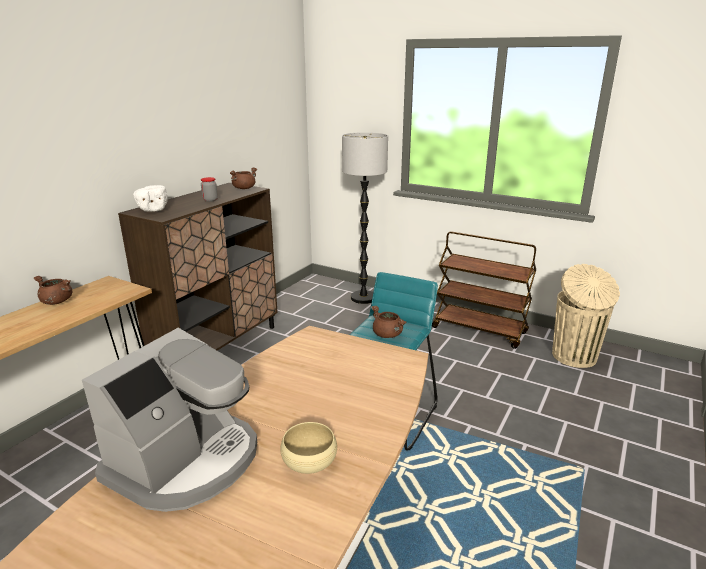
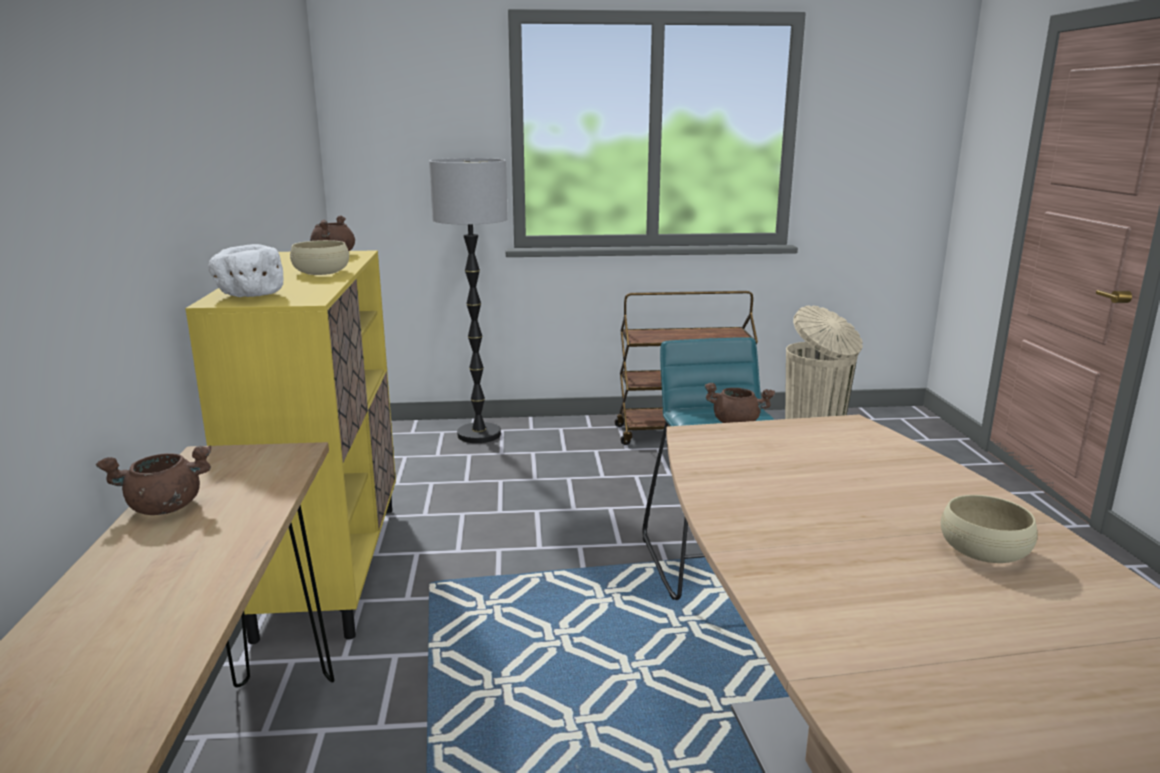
camera: 35 degrees left, 5 degrees down
coffee machine [82,328,257,512] -> none
brown cabinet [118,183,278,351] -> yellow cabinet [185,250,396,644]
jar [201,177,218,202] -> beige bowl [290,240,349,275]

